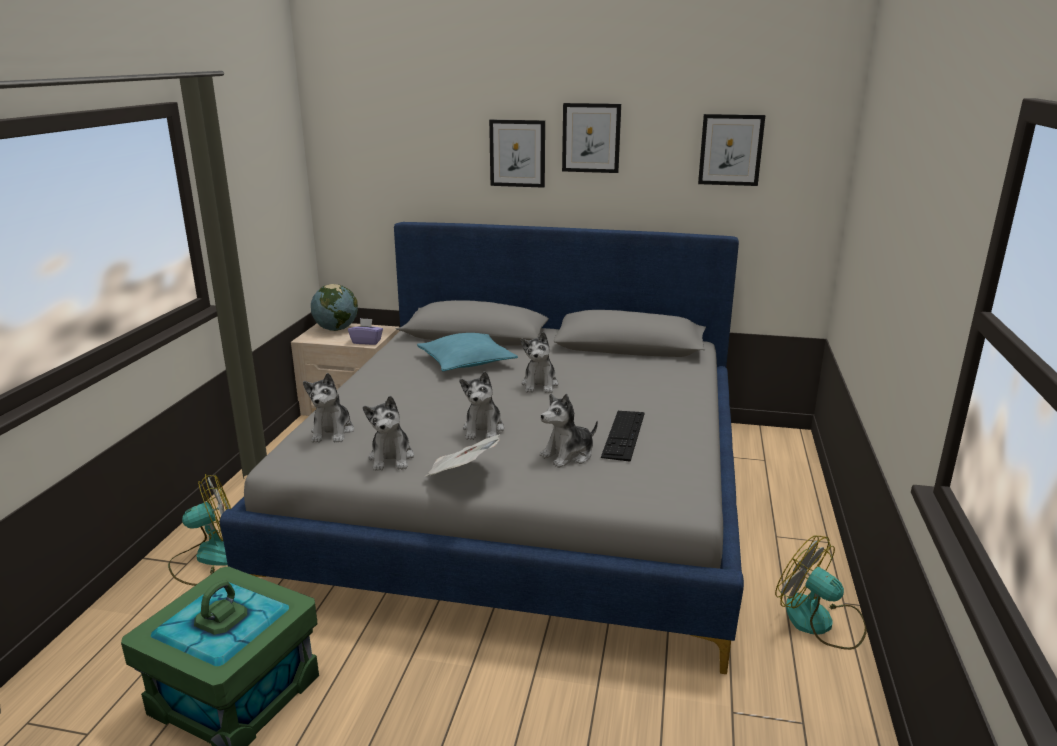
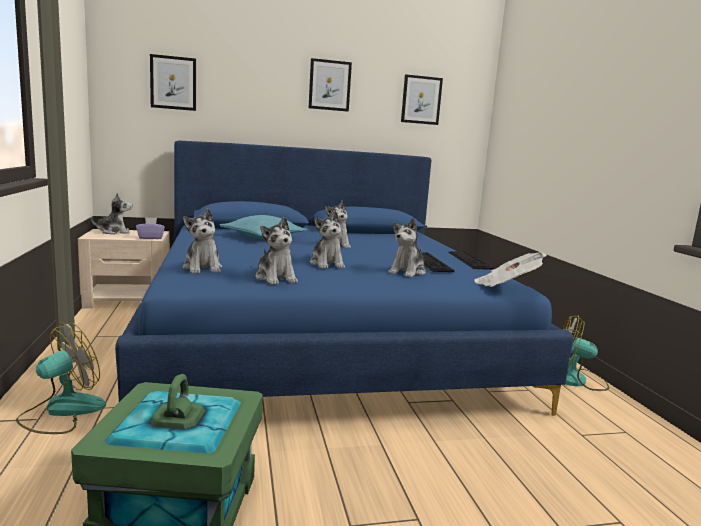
camera: 25 degrees left, 10 degrees down
grey bed [220,222,744,674] -> blue bed [115,141,573,416]
globe [311,284,358,331] -> plush toy [91,193,132,234]
newspaper [424,434,500,477] -> newspaper moved to [474,252,547,287]
picture [489,120,545,188] -> picture moved to [150,54,196,111]
none -> keyboard [448,251,494,270]

